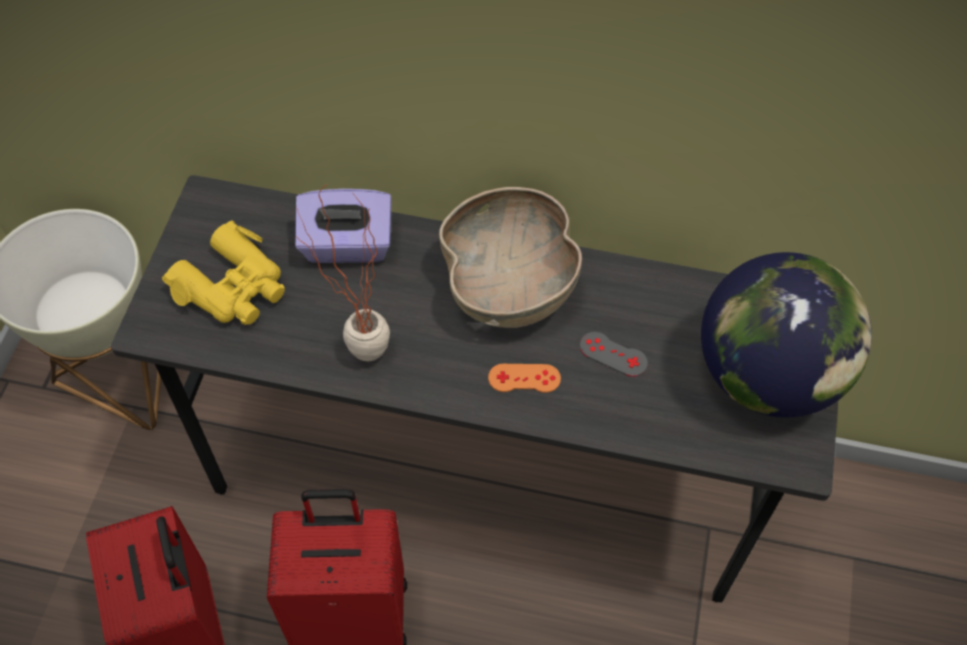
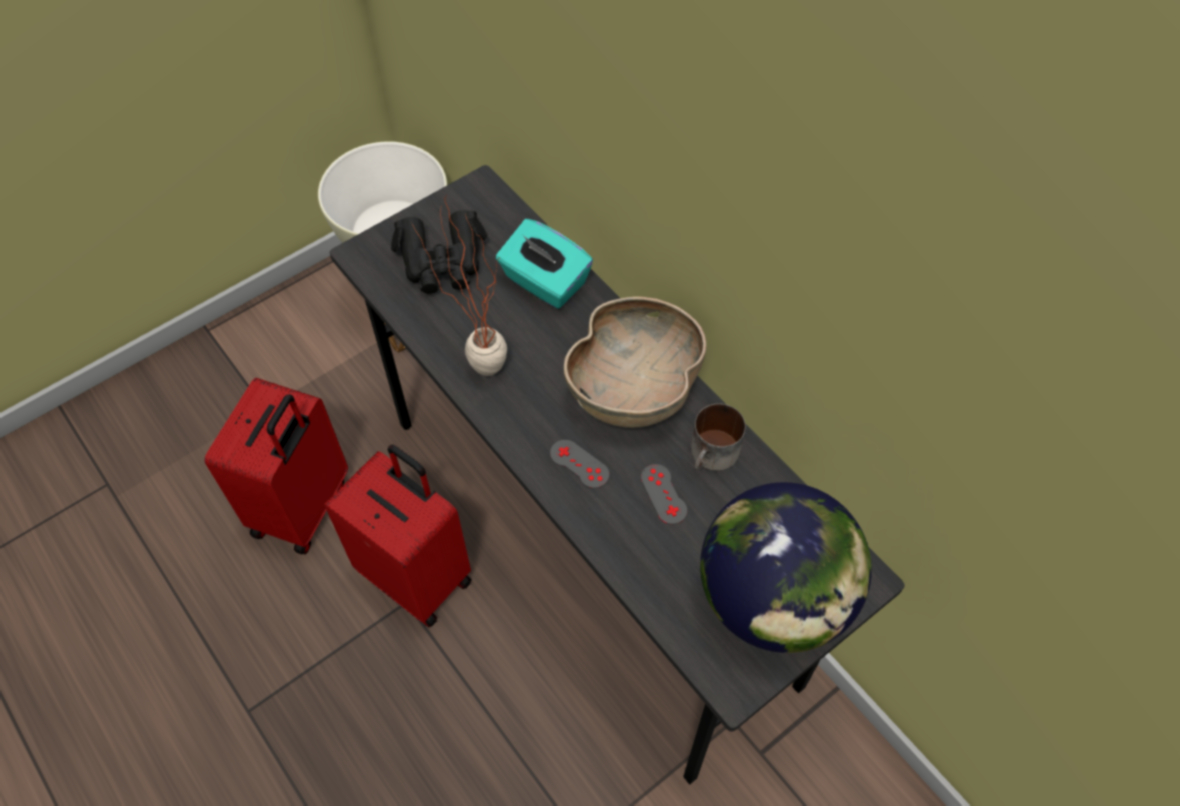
camera: 40 degrees right, 0 degrees up
yellow binoculars [162,220,285,325] -> black binoculars [391,210,487,294]
purple tissue box [295,189,392,263] -> turquoise tissue box [496,219,593,309]
orange game controller [488,364,561,393] -> grey game controller [550,440,610,489]
none -> mug [691,403,746,471]

